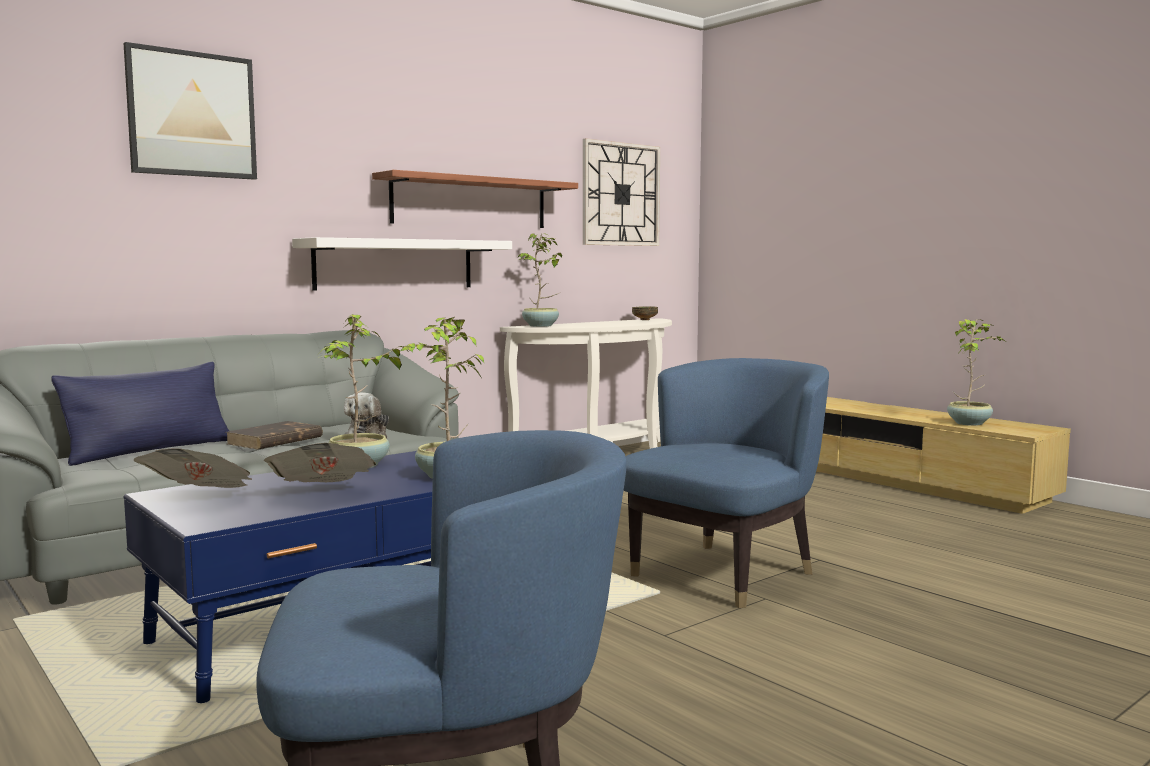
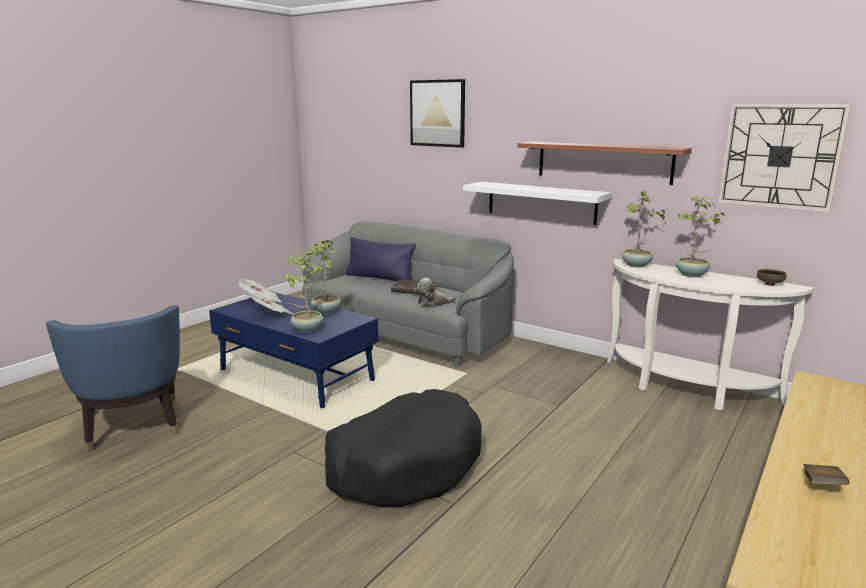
camera: 75 degrees right, 10 degrees up
blue armchair [624,358,829,608] -> black dog bed [325,389,482,507]
potted plant [947,319,1005,426] -> potted plant moved to [676,196,724,277]
none -> brown book [803,464,849,485]

